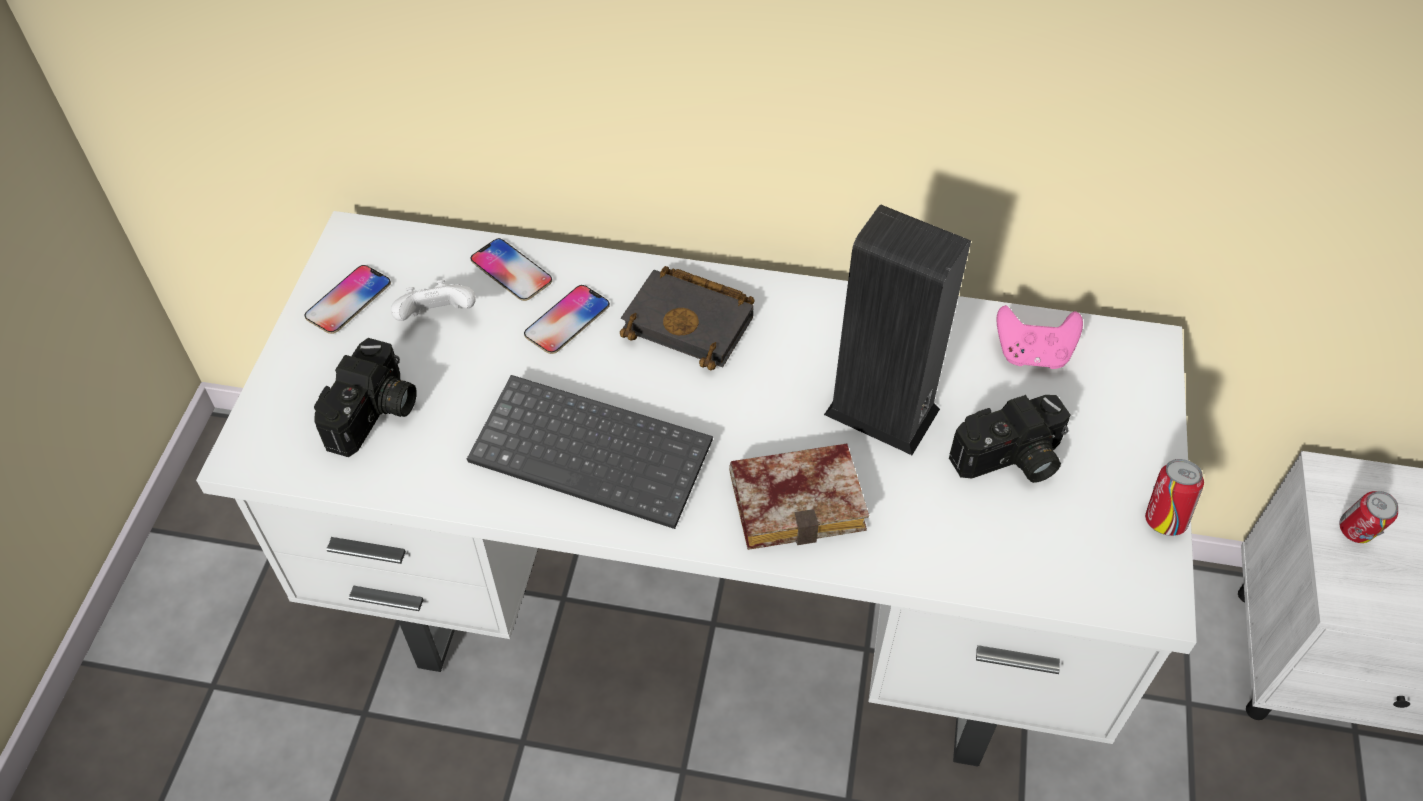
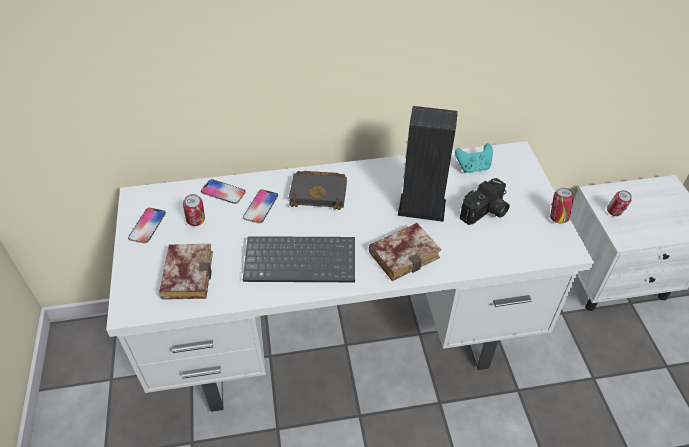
camera: 20 degrees left, 5 degrees down
camera [314,338,417,457] -> book [159,244,213,300]
white game controller [391,280,476,321] -> can [183,194,205,226]
pink game controller [996,305,1083,369] -> turquoise game controller [455,143,493,173]

